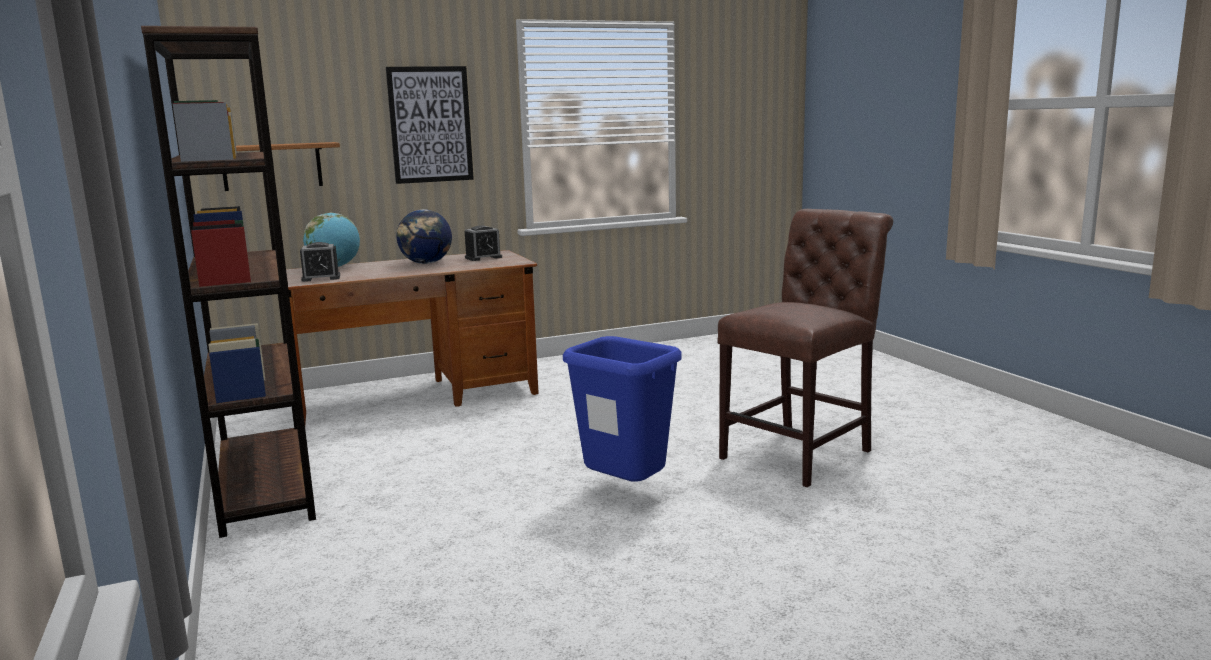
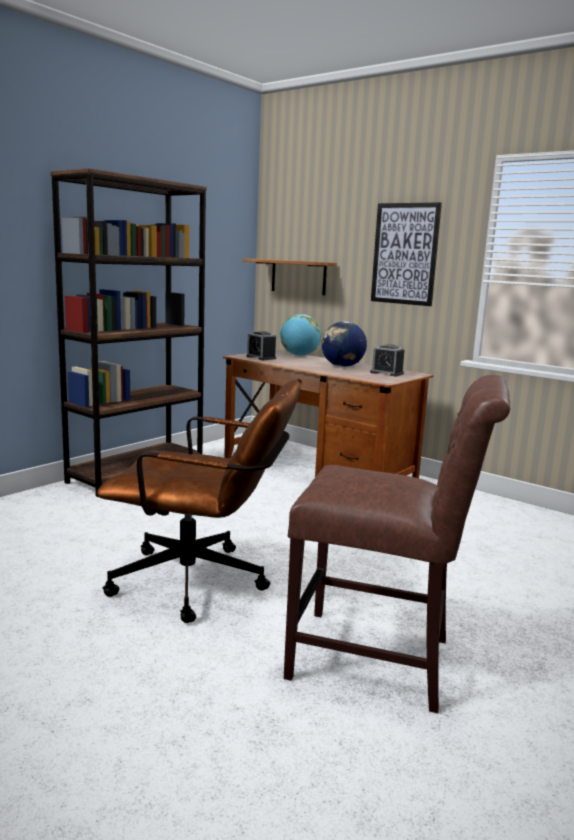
camera: 60 degrees right, 0 degrees up
blue trash can [563,336,682,482] -> brown office chair [97,380,300,623]

